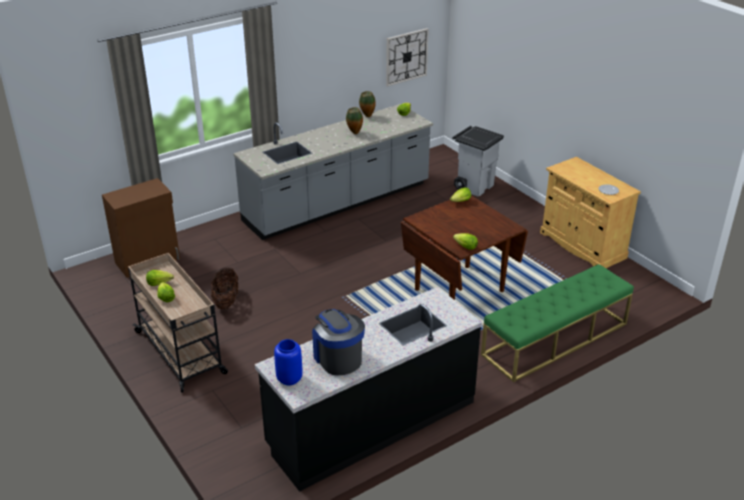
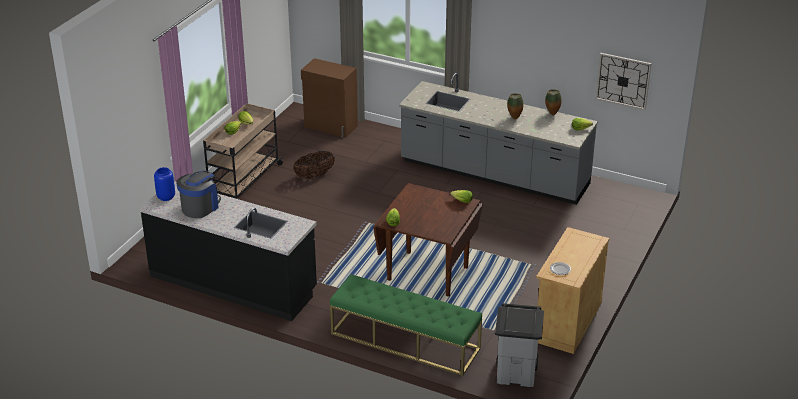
camera: 60 degrees right, 0 degrees up
grey trash can [453,126,504,196] -> grey trash can moved to [495,303,544,387]

